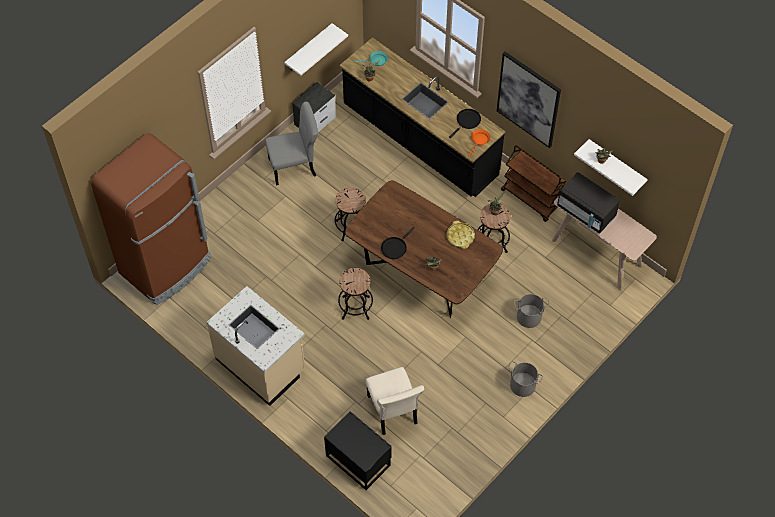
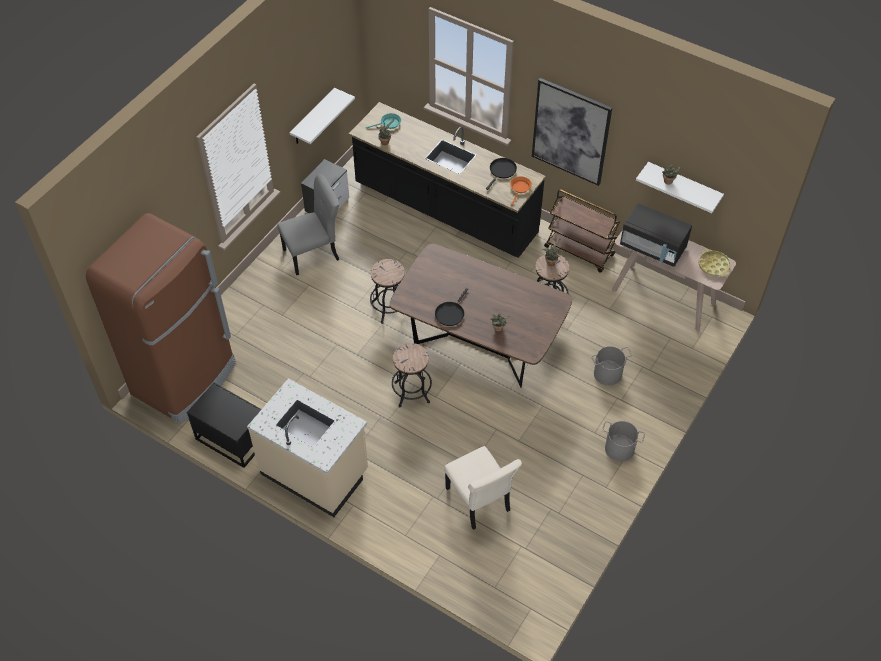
camera: 10 degrees left, 5 degrees down
black nightstand [324,411,392,490] -> black nightstand moved to [187,382,262,468]
yellow tray [447,221,475,249] -> yellow tray moved to [699,249,731,277]

